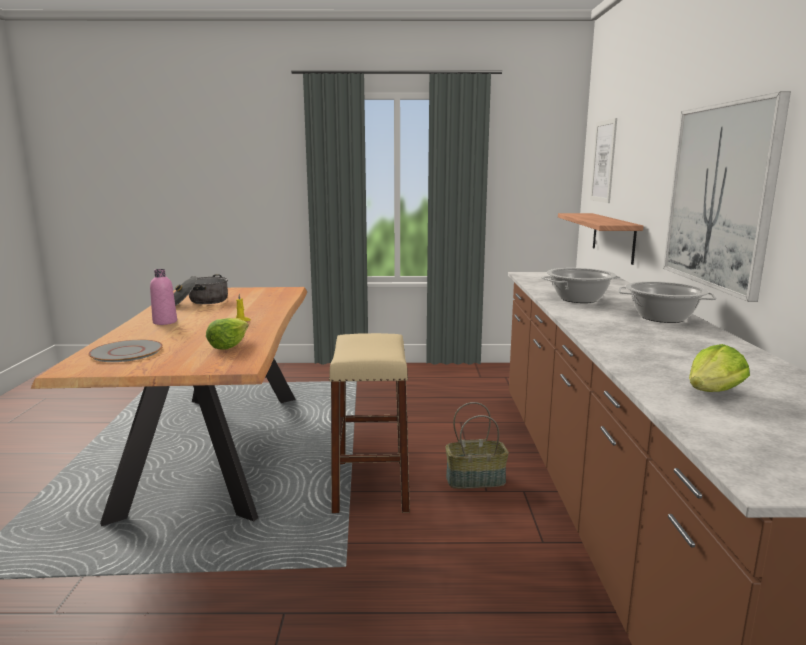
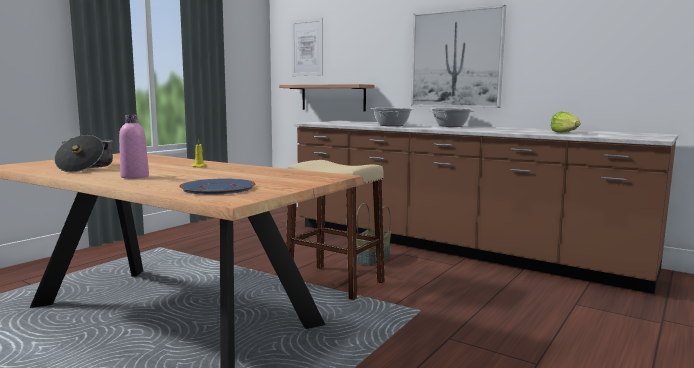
camera: 55 degrees left, 5 degrees down
grey plate [88,340,163,362] -> blue plate [179,179,255,195]
lettuce [206,318,249,350] -> none

